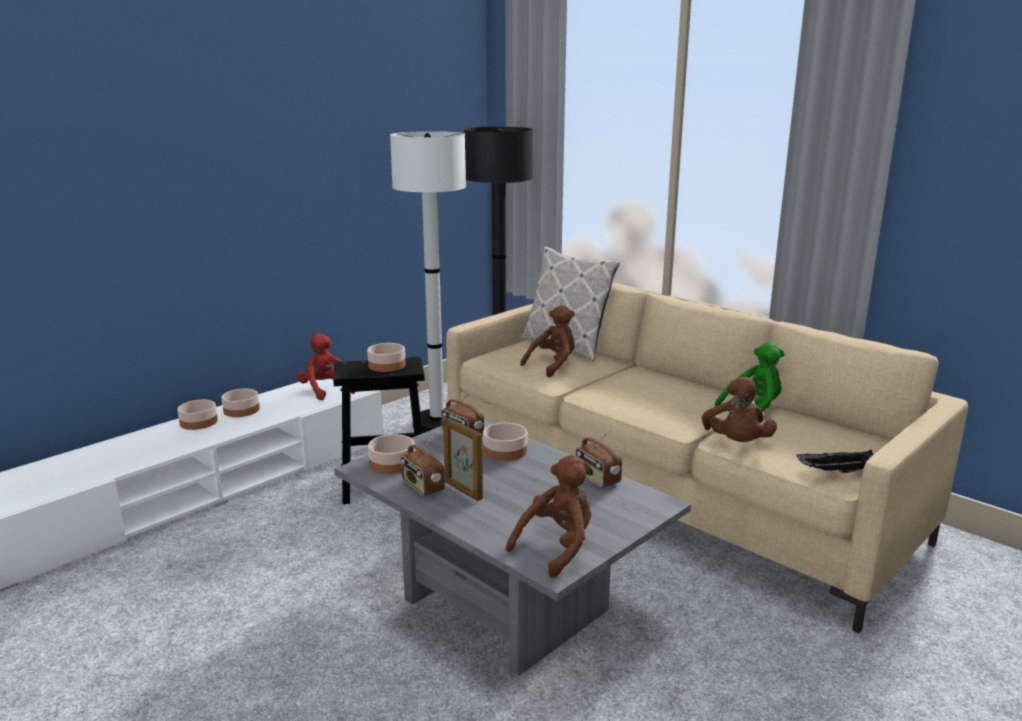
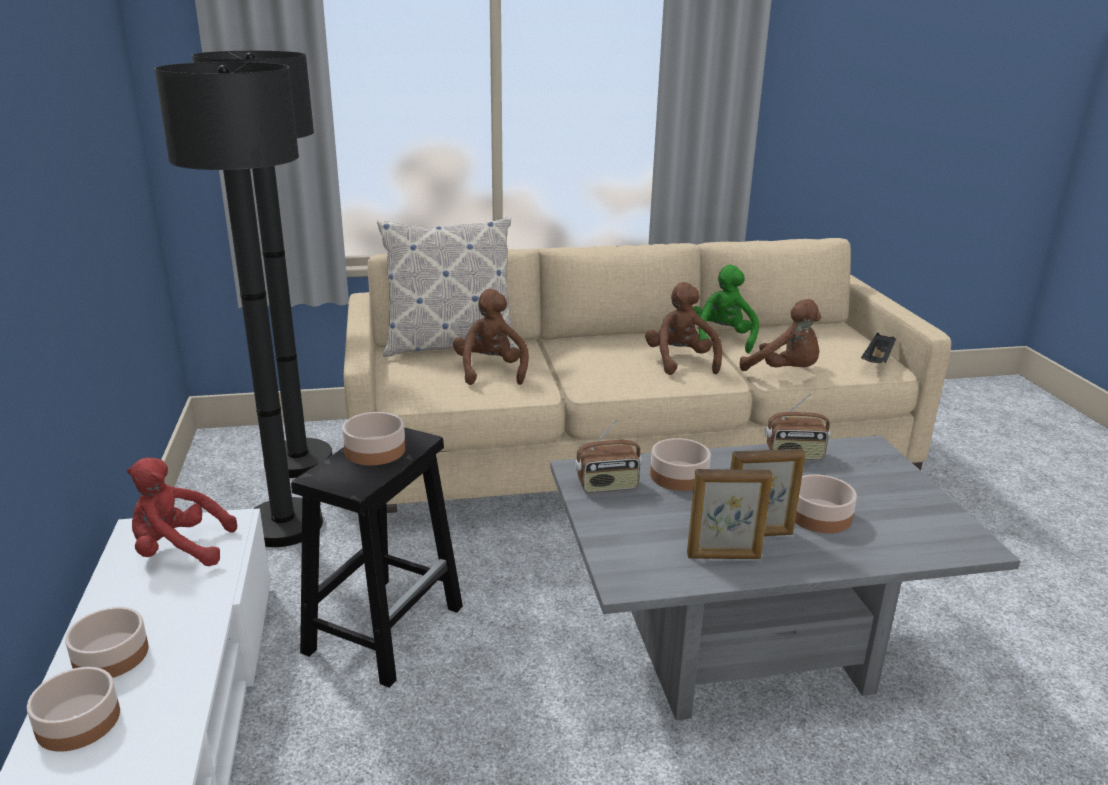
camera: 55 degrees left, 5 degrees up
bowl [368,434,415,474] -> bowl moved to [795,474,857,533]
white floor lamp [390,131,466,433] -> black floor lamp [154,62,323,547]
radio [401,437,445,496] -> picture frame [687,469,773,559]
brown plush toy [506,455,591,578] -> brown plush toy moved to [645,282,722,375]

